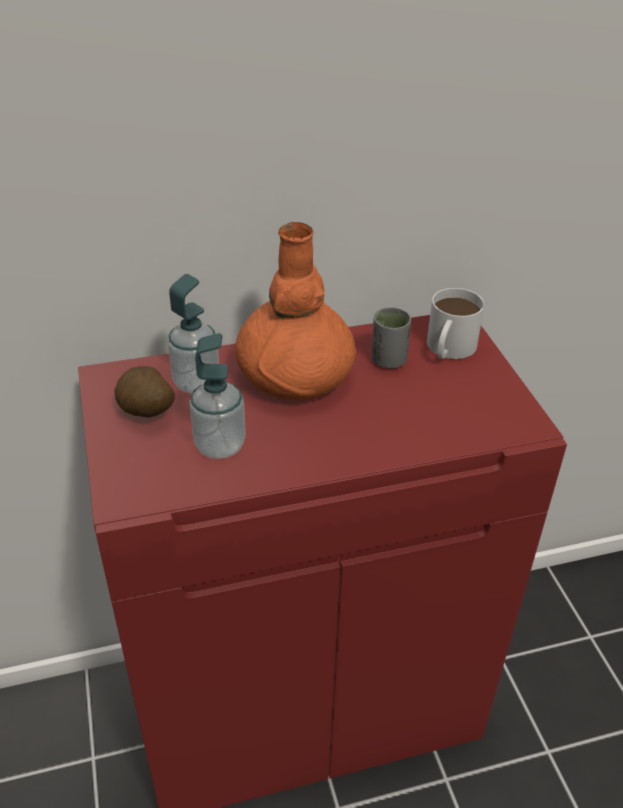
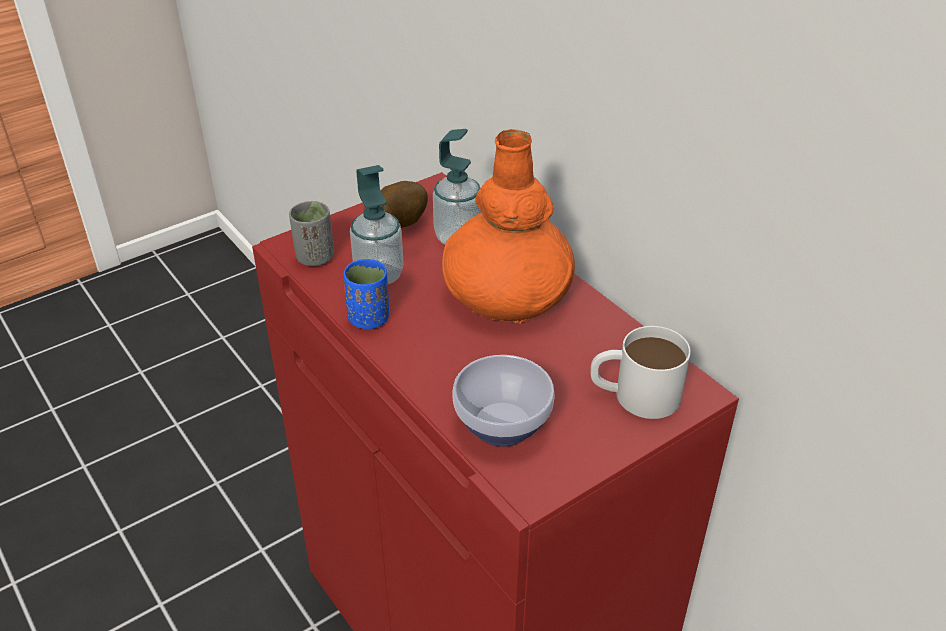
camera: 70 degrees right, 0 degrees up
grey cup [371,307,411,369] -> grey cup moved to [289,201,334,266]
none -> blue cup [343,259,389,329]
none -> bowl [453,355,555,447]

